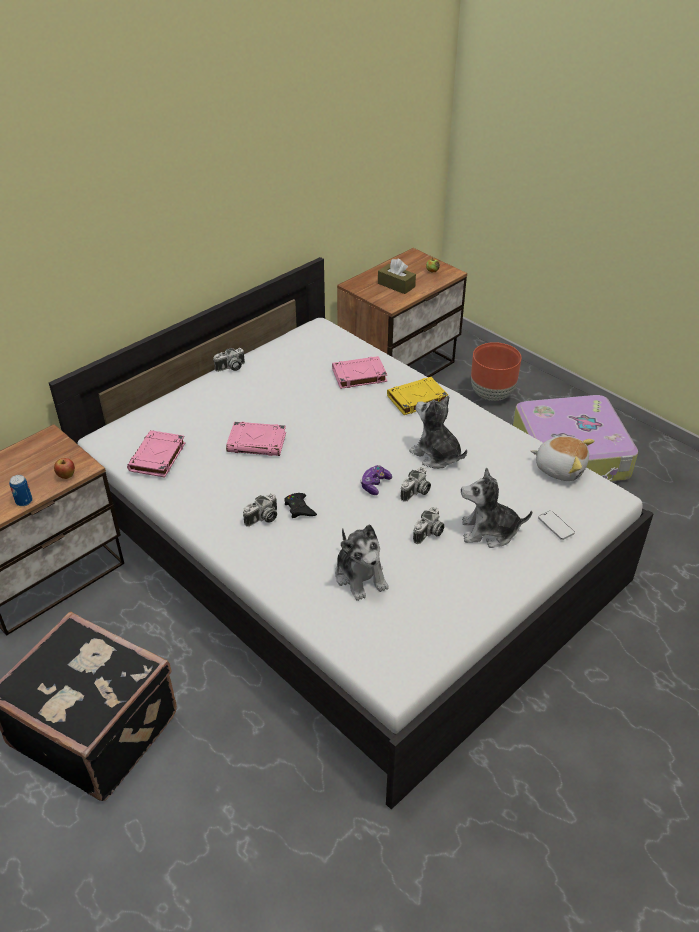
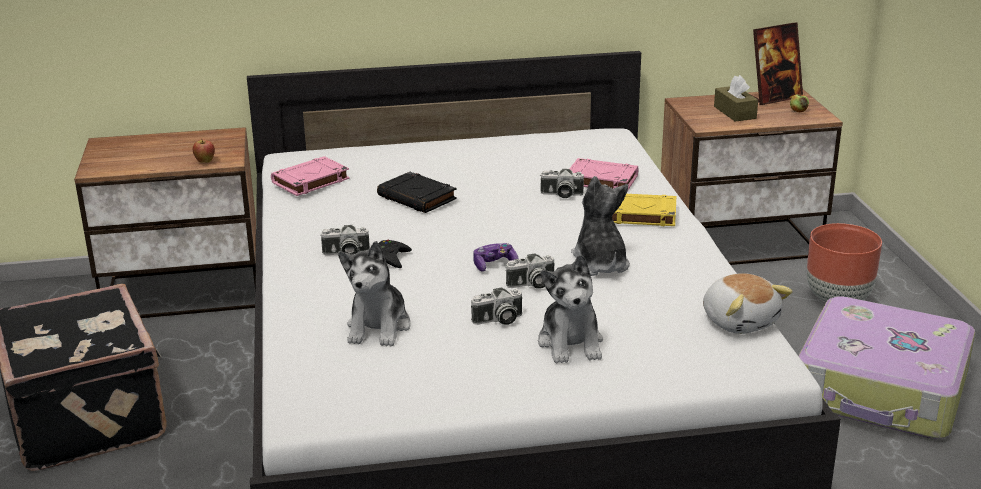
camera: 35 degrees right, 15 degrees down
can [9,475,33,506] -> none
camera [213,348,245,372] -> camera moved to [540,169,584,198]
pink book [226,422,286,456] -> black book [377,172,457,213]
plush toy [461,467,532,548] -> plush toy turned 135 degrees counterclockwise [538,254,603,364]
phone [538,511,575,540] -> none
none -> picture frame [750,22,803,105]

